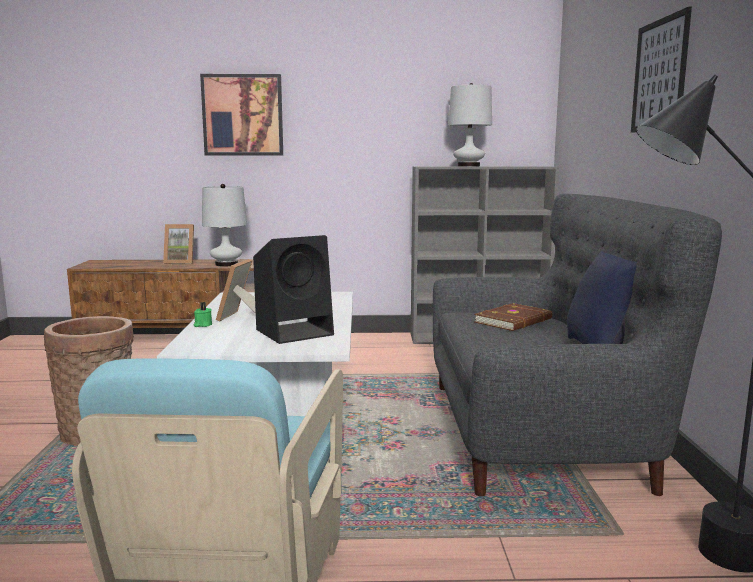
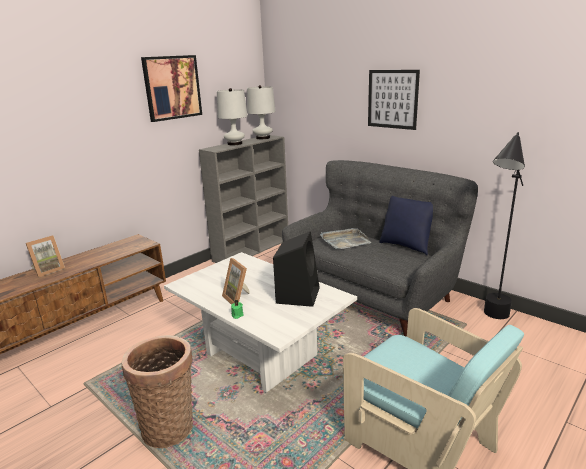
camera: 45 degrees left, 10 degrees up
picture [200,74,283,155] -> picture moved to [141,55,202,122]
white table lamp [202,184,247,267] -> white table lamp moved to [247,85,276,139]
brown book [474,303,552,331] -> grey tray [320,228,372,249]

